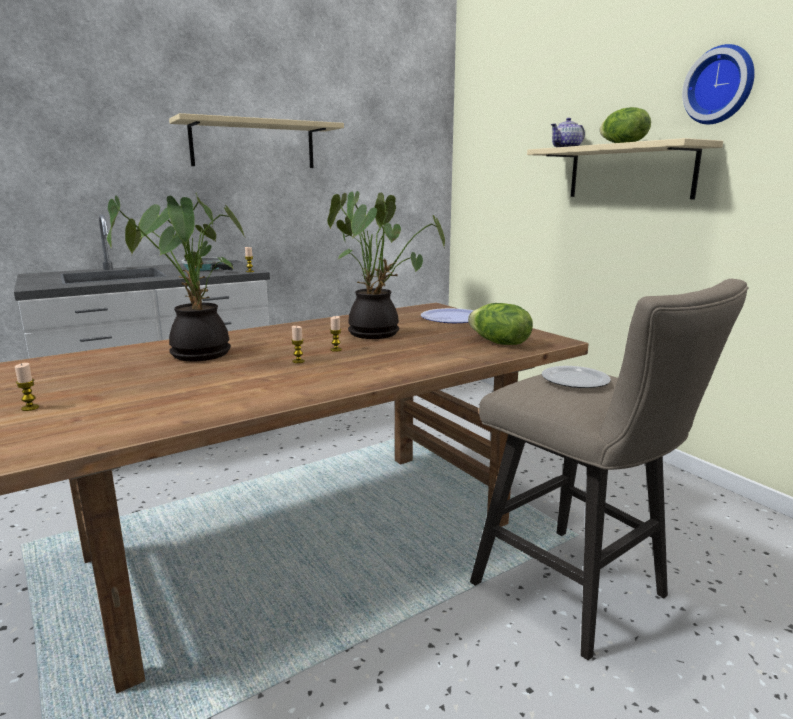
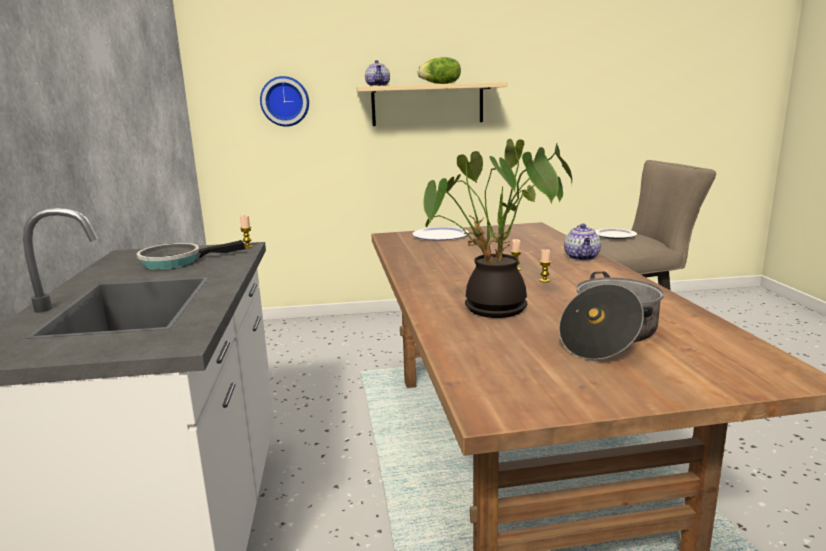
camera: 65 degrees left, 0 degrees up
candle [15,363,39,411] -> none
beige shelf [169,113,344,168] -> none
potted plant [327,191,445,339] -> none
lettuce [468,303,533,345] -> none
wall clock [682,44,755,124] -> wall clock moved to [260,76,309,127]
none -> cooking pot [559,272,664,360]
none -> teapot [564,224,601,261]

